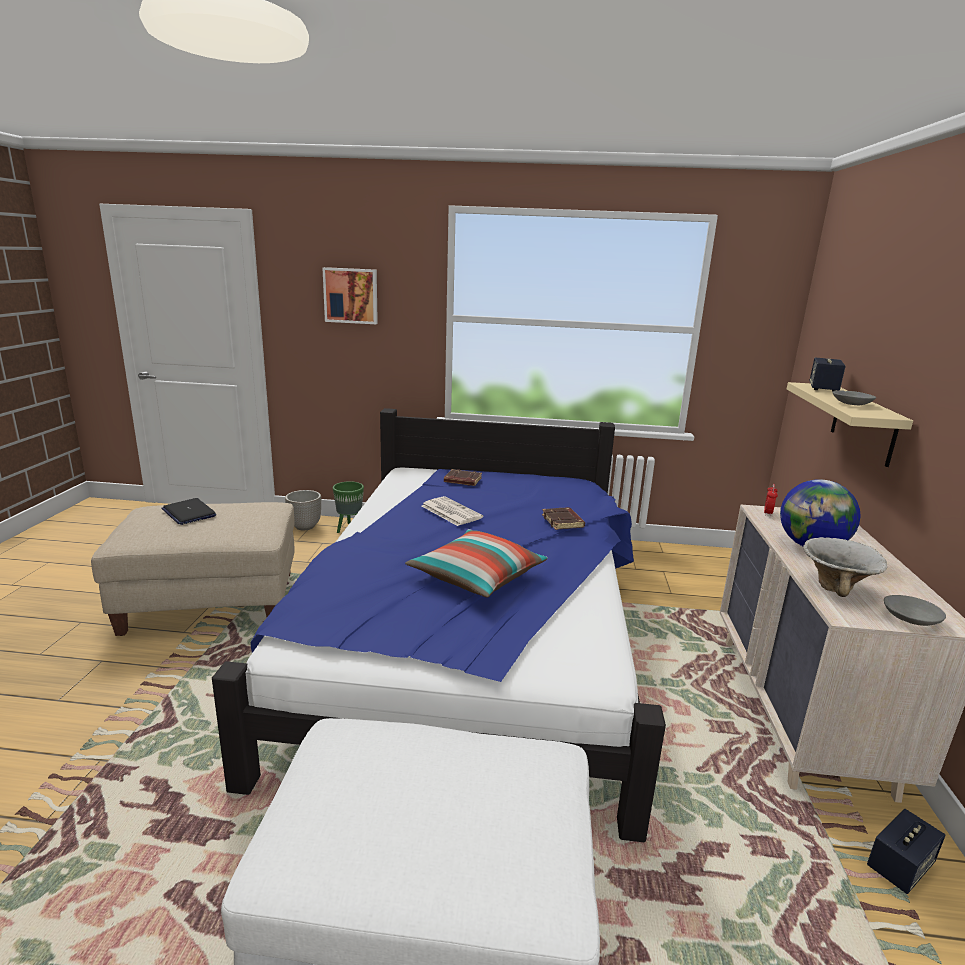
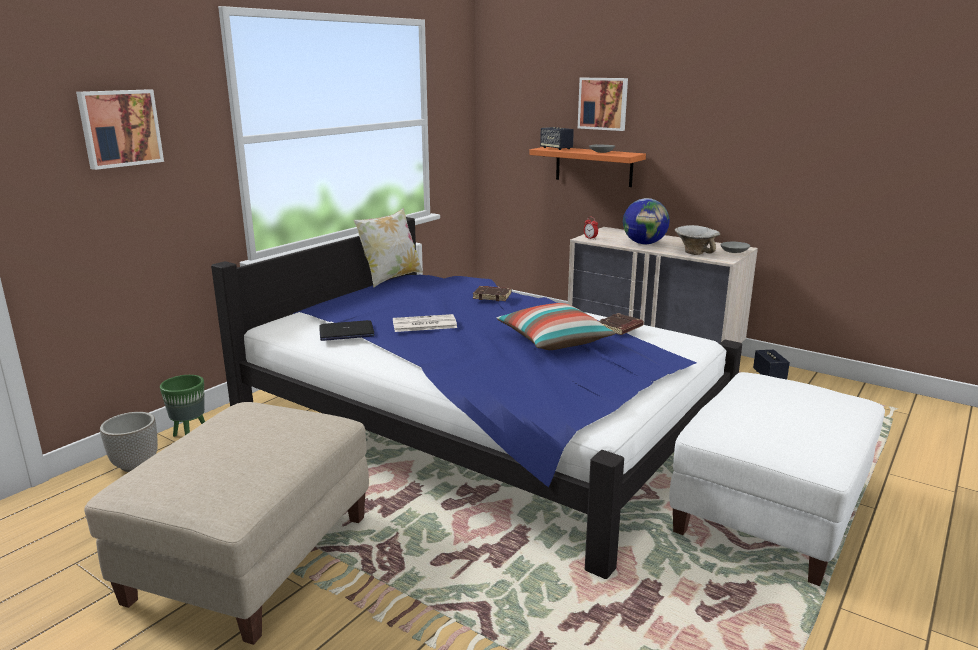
camera: 60 degrees left, 0 degrees up
laptop [161,498,216,525] -> laptop moved to [319,320,375,341]
brown book [444,469,482,486] -> brown book moved to [599,313,644,335]
beige shelf [787,382,913,467] -> orange shelf [529,147,646,187]
none -> pillow [353,208,423,287]
none -> picture [578,78,628,131]

